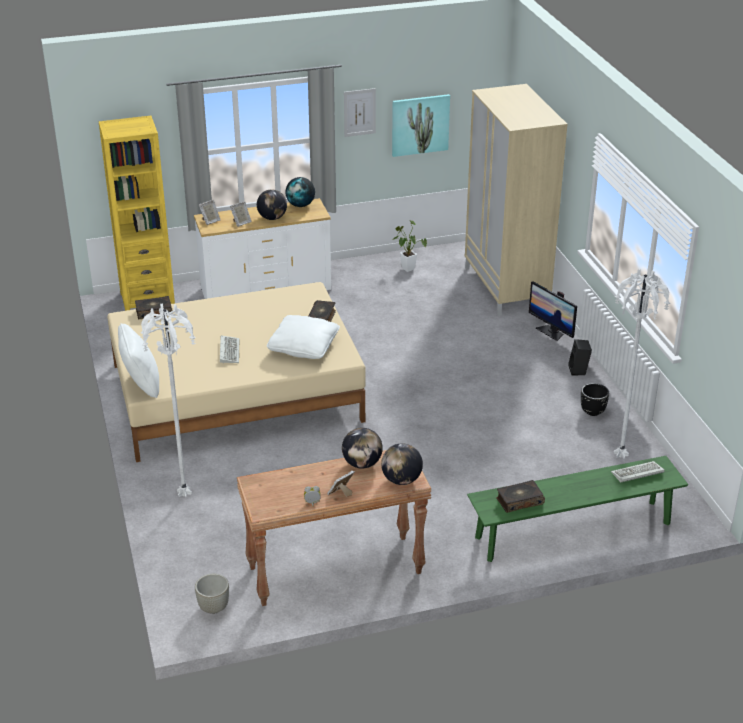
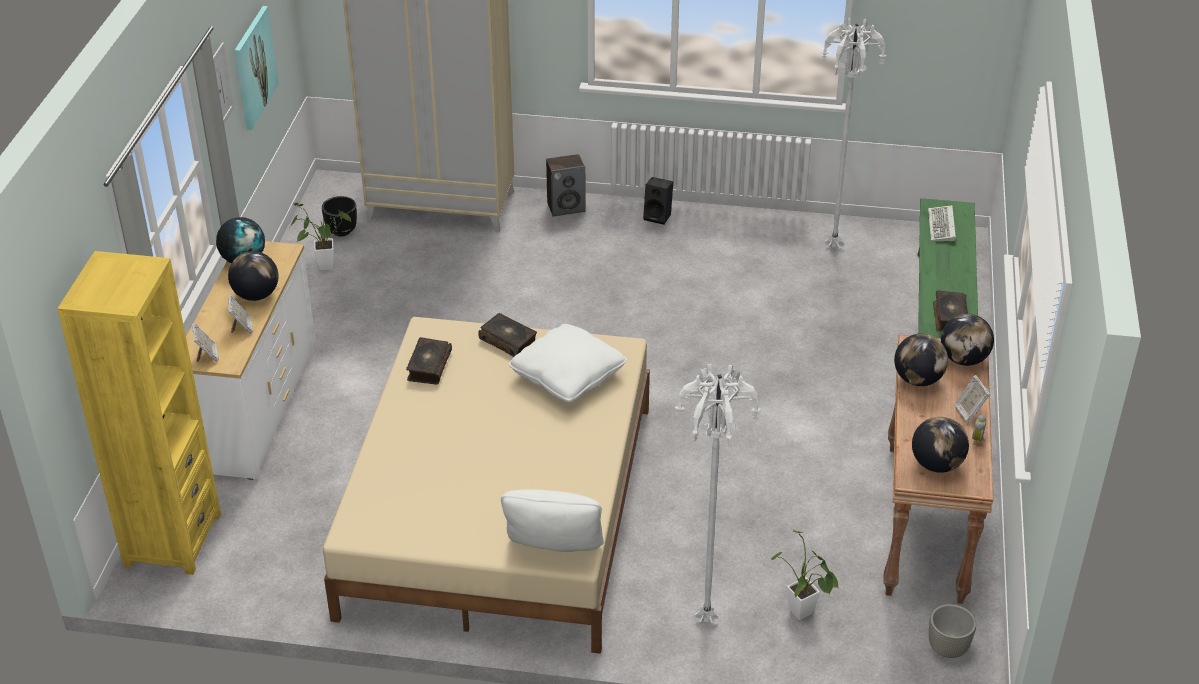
camera: 65 degrees left, 5 degrees up
book [135,296,173,319] -> book moved to [406,337,452,385]
keyboard [220,336,239,363] -> none
monitor [529,281,577,341] -> speaker [546,154,586,216]
black planter [581,383,609,416] -> black planter moved to [322,196,357,237]
none -> potted plant [771,530,839,620]
none -> globe [912,417,969,473]

